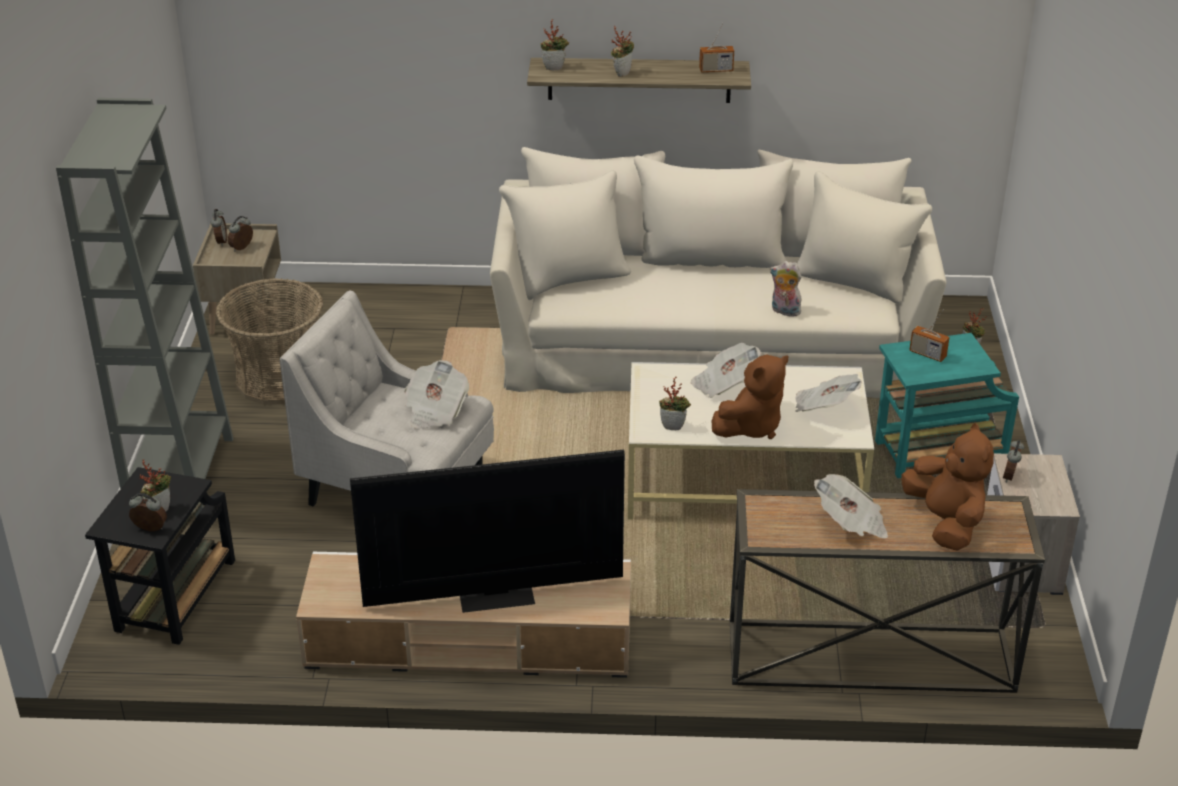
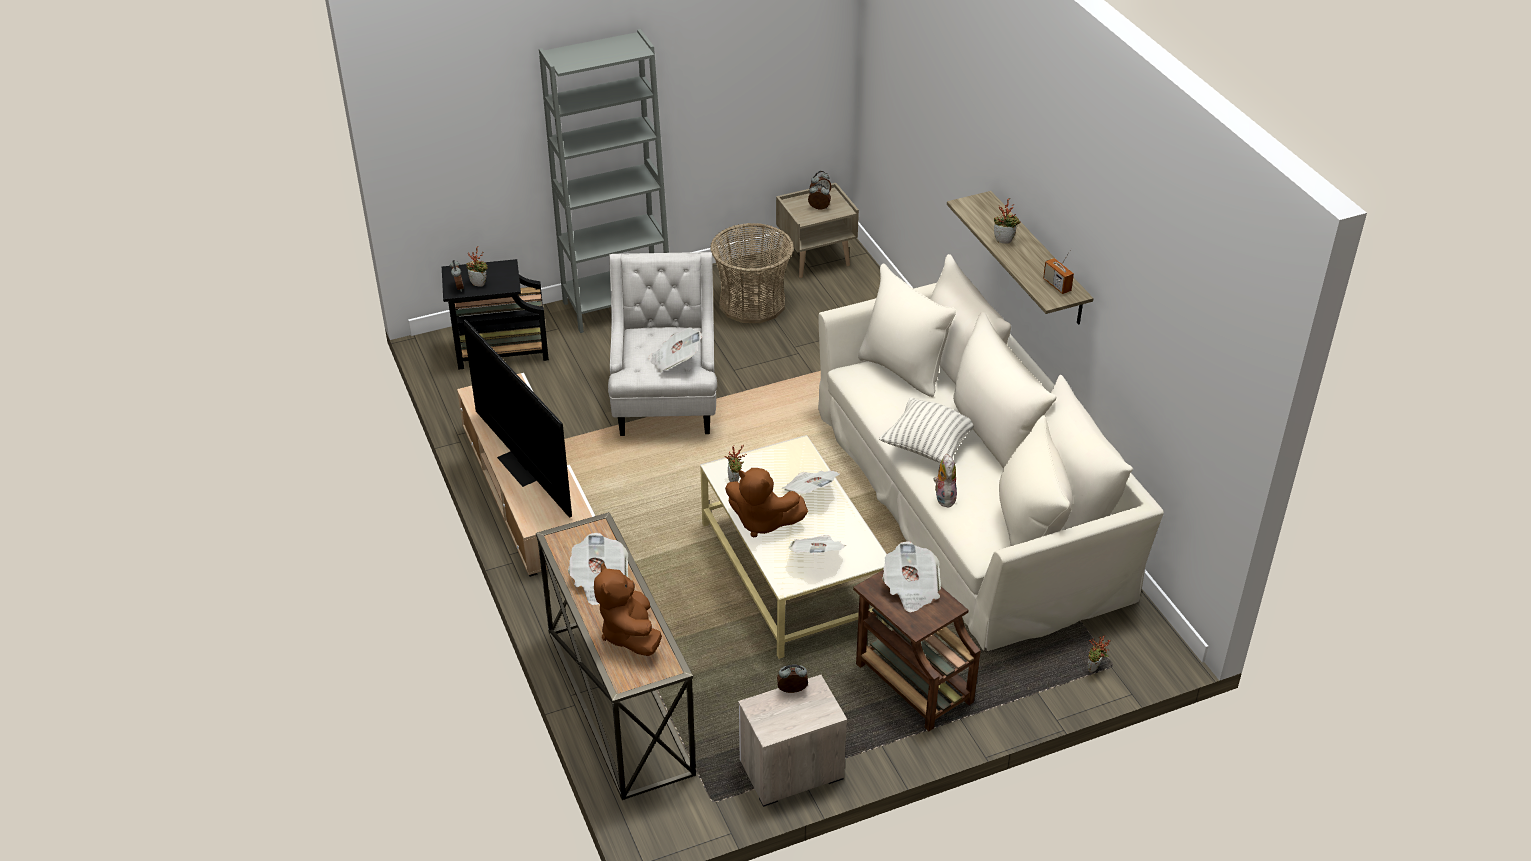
camera: 65 degrees right, 5 degrees up
potted plant [540,19,569,70] -> none
turquoise side table [875,333,1019,478] -> brown side table [853,570,981,731]
brown plush toy [901,423,994,551] -> brown plush toy turned 120 degrees clockwise [594,563,662,656]
radio [909,310,949,362] -> newspaper [882,541,941,613]
none -> pillow [879,397,974,463]

